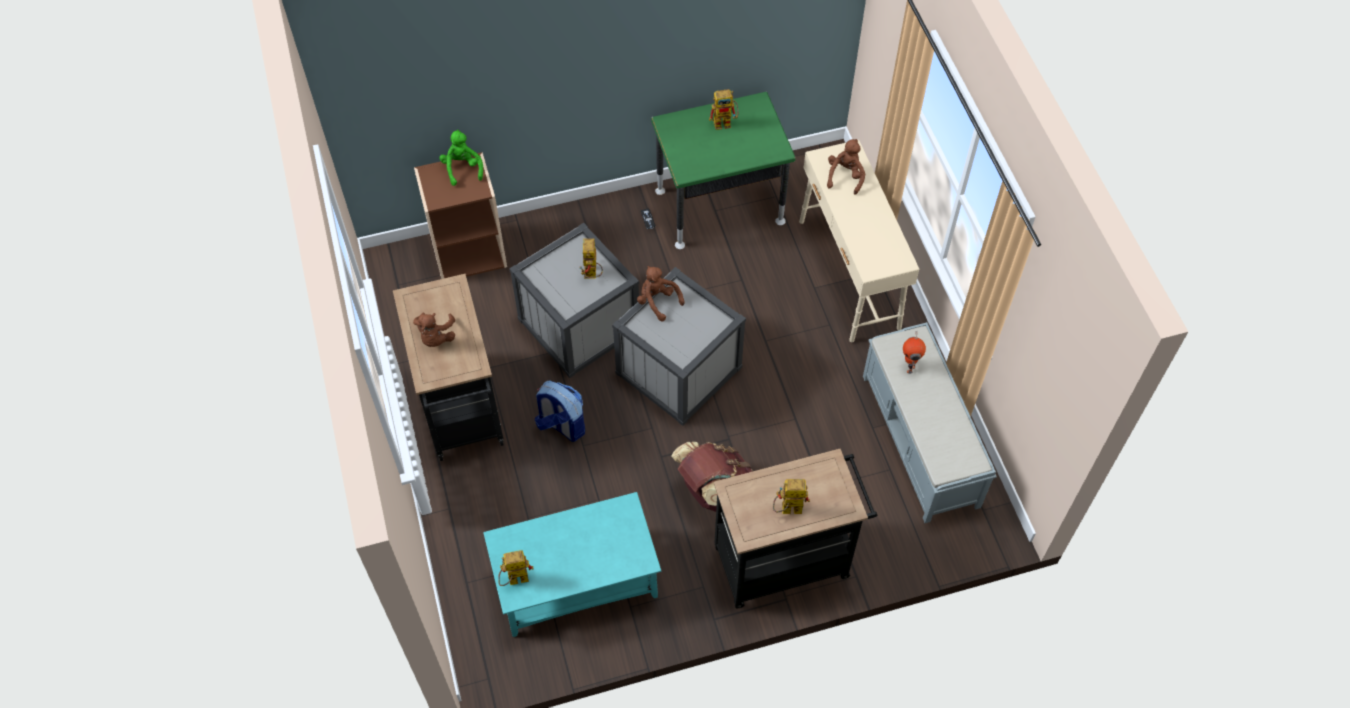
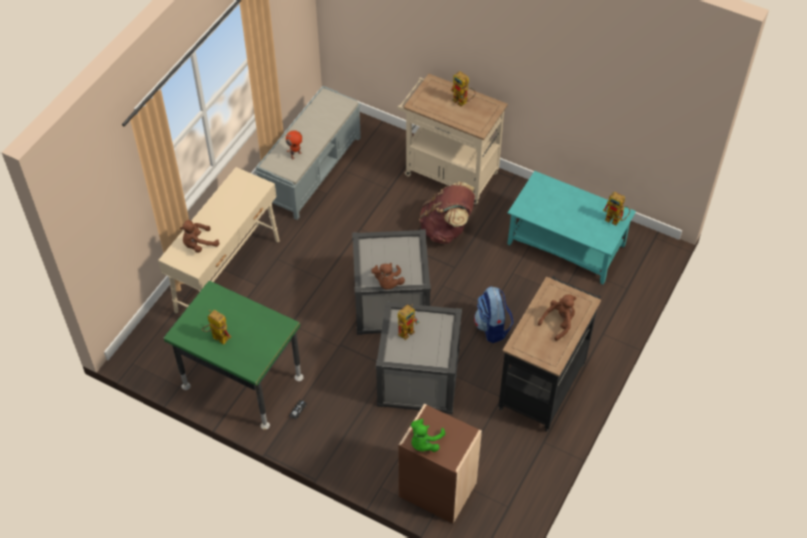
camera: 135 degrees left, 5 degrees down
black cart [714,449,877,609] -> beige cart [397,74,508,204]

